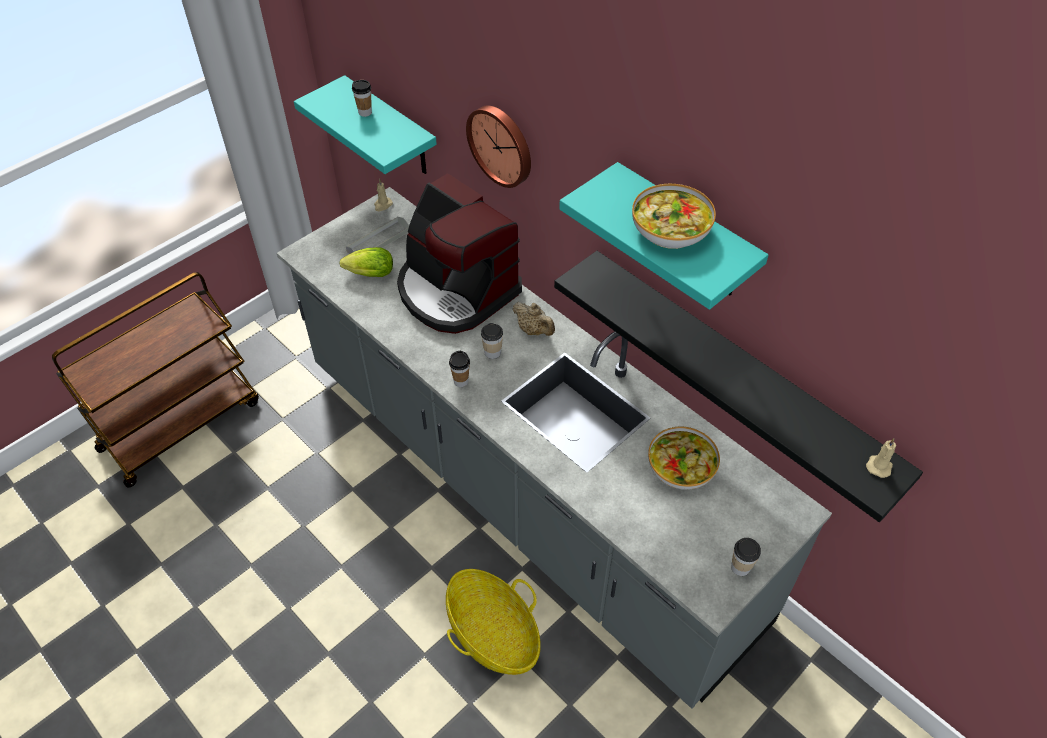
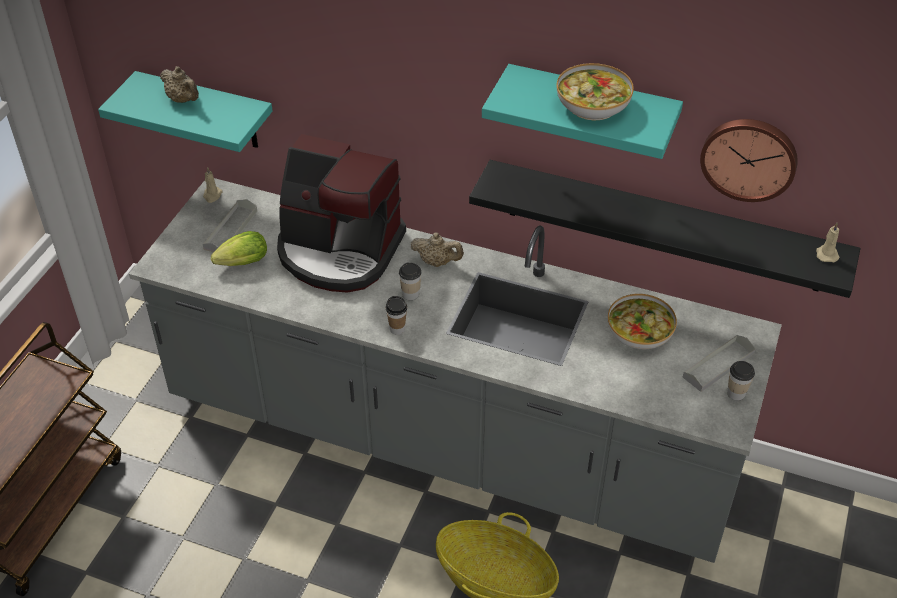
camera: 25 degrees left, 5 degrees down
cup [352,80,372,117] -> beige teapot [160,66,199,103]
wall clock [466,106,531,188] -> wall clock moved to [700,119,798,202]
none -> grey tray [683,335,756,392]

